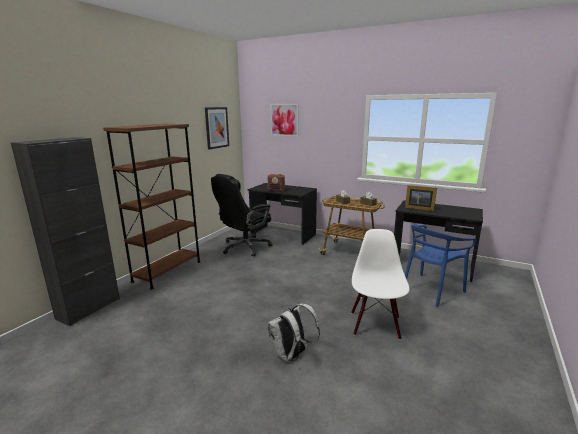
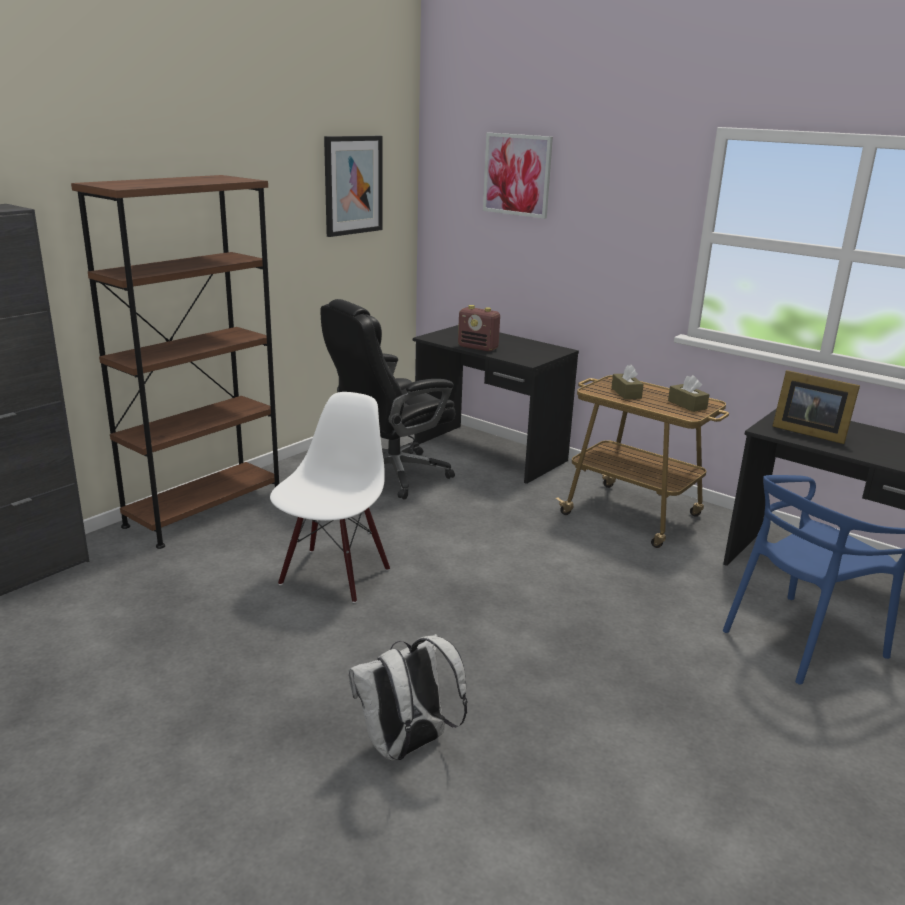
camera: 10 degrees right, 5 degrees up
white chair [351,229,409,340] -> white chair moved to [270,392,390,603]

